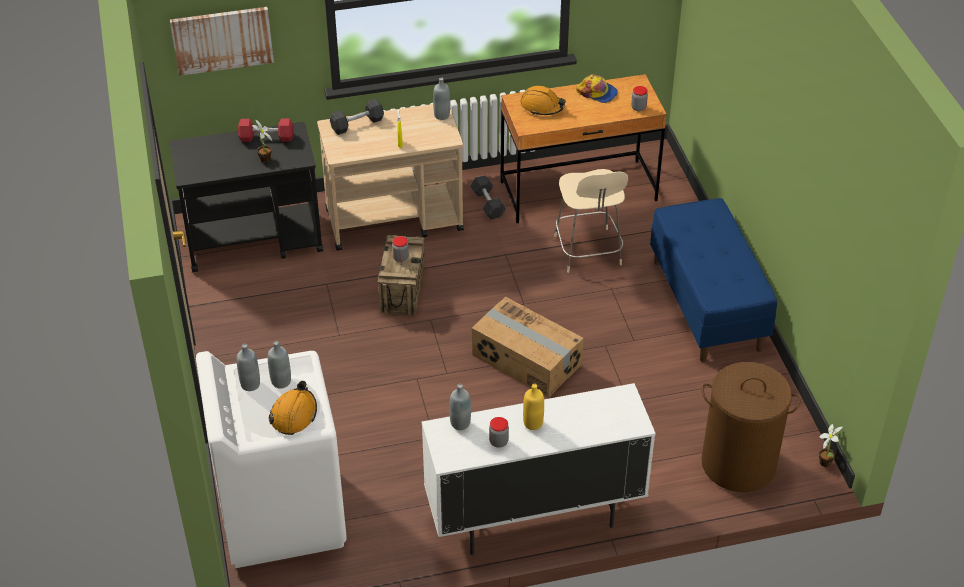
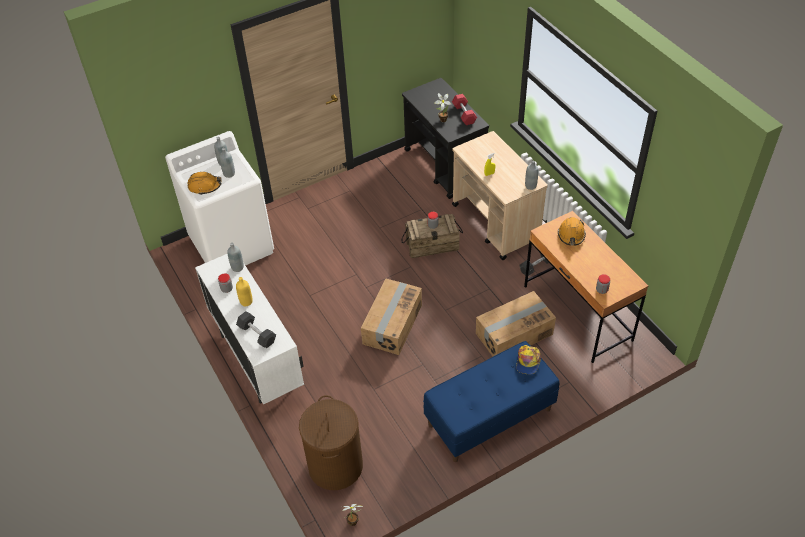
camera: 75 degrees right, 5 degrees up
picture [170,7,274,76] -> none
grey dumbbell [330,99,384,135] -> grey dumbbell moved to [236,311,276,348]
beige chair [554,169,628,273] -> cardboard box [476,291,556,356]
cap [576,75,618,103] -> cap moved to [516,345,541,374]

